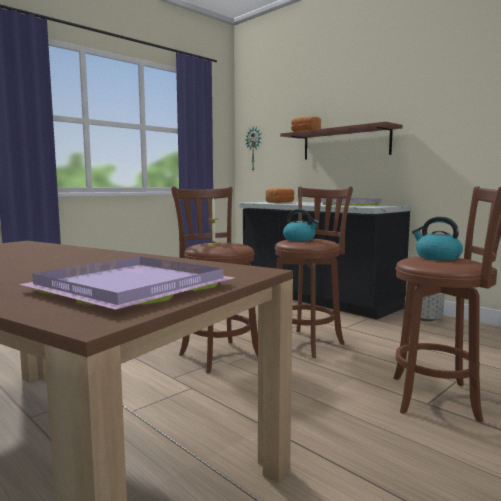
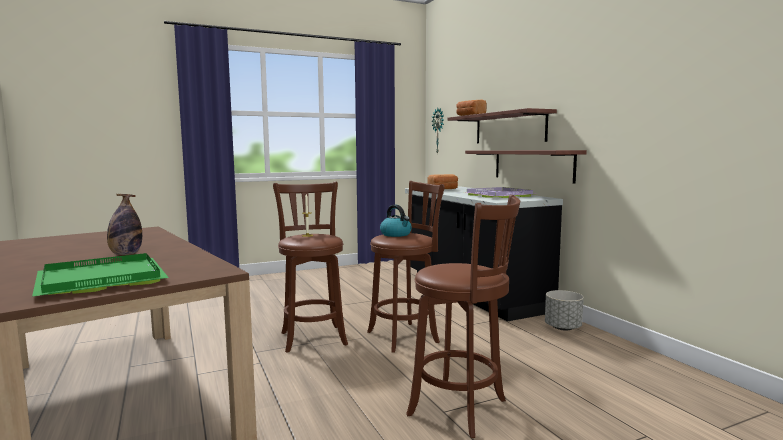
camera: 20 degrees right, 0 degrees up
purple tray [19,257,235,310] -> green tray [32,253,169,297]
kettle [412,217,463,260] -> none
none -> bottle [107,194,142,255]
none -> shelf [465,150,587,184]

